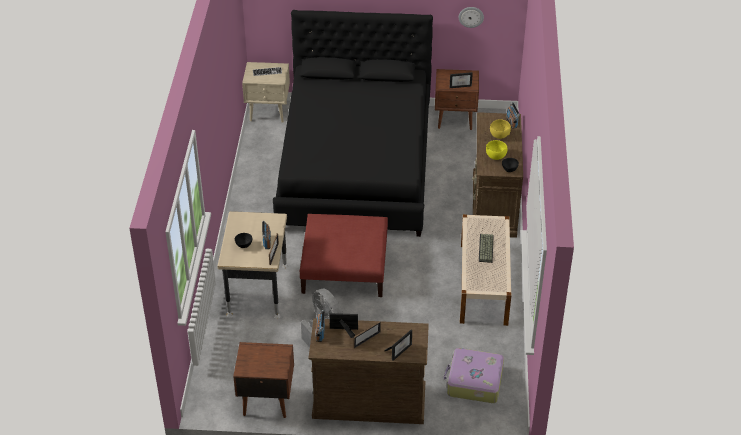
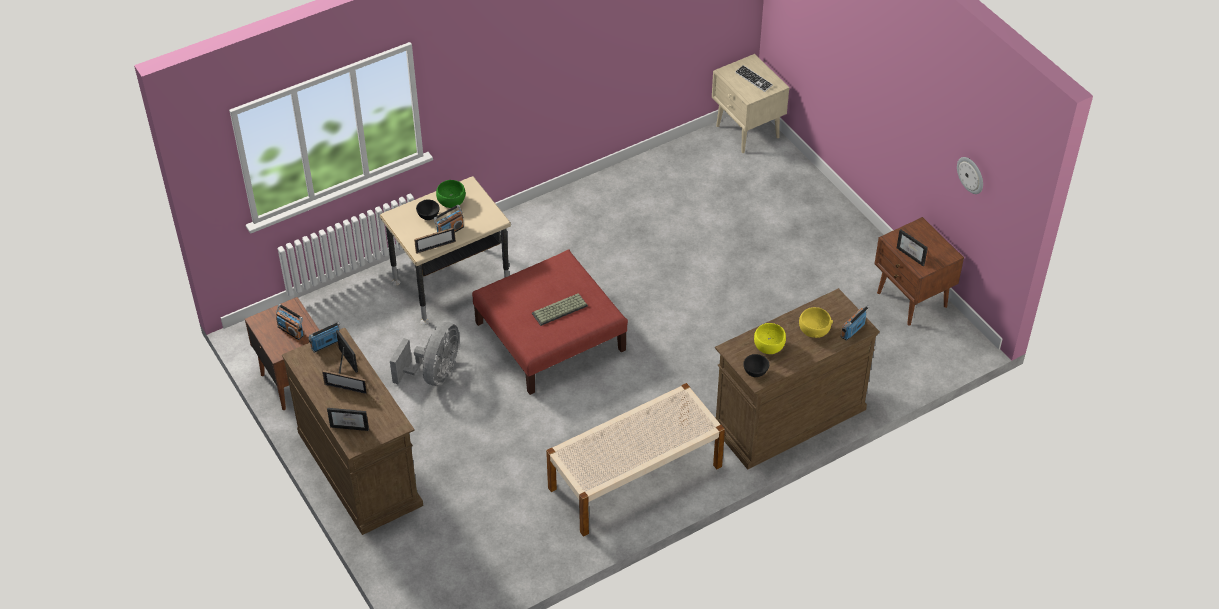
camera: 55 degrees right, 5 degrees up
black bed [273,10,433,237] -> none
suitcase [444,348,504,403] -> none
keyboard [479,234,494,263] -> keyboard moved to [532,293,588,326]
none -> radio [276,304,304,340]
none -> green bowl [436,180,466,208]

